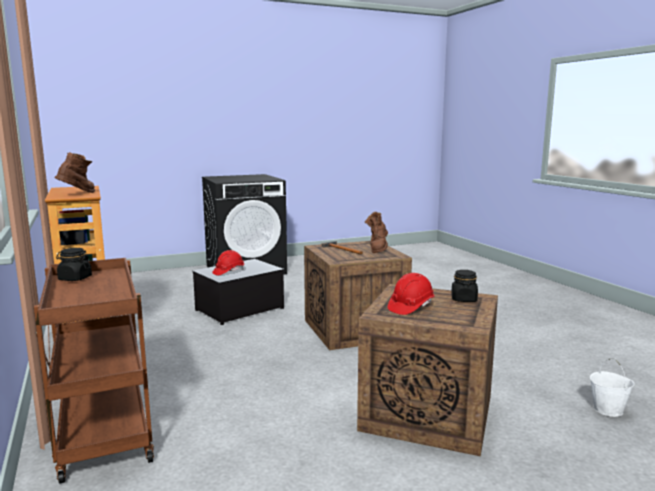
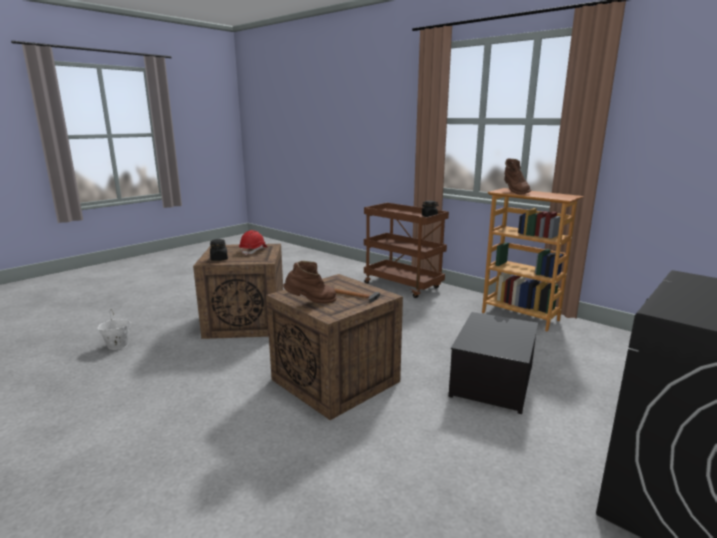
camera: 155 degrees right, 5 degrees up
red hard hat [213,250,244,276] -> none
brown boot [365,212,388,253] -> brown boot turned 90 degrees clockwise [283,261,337,304]

